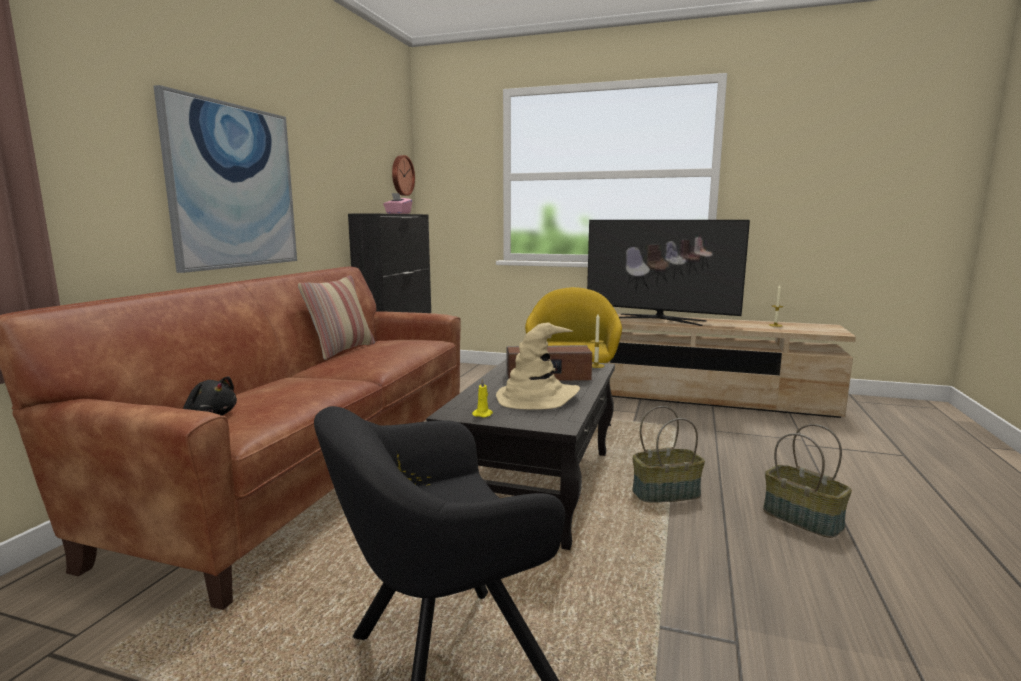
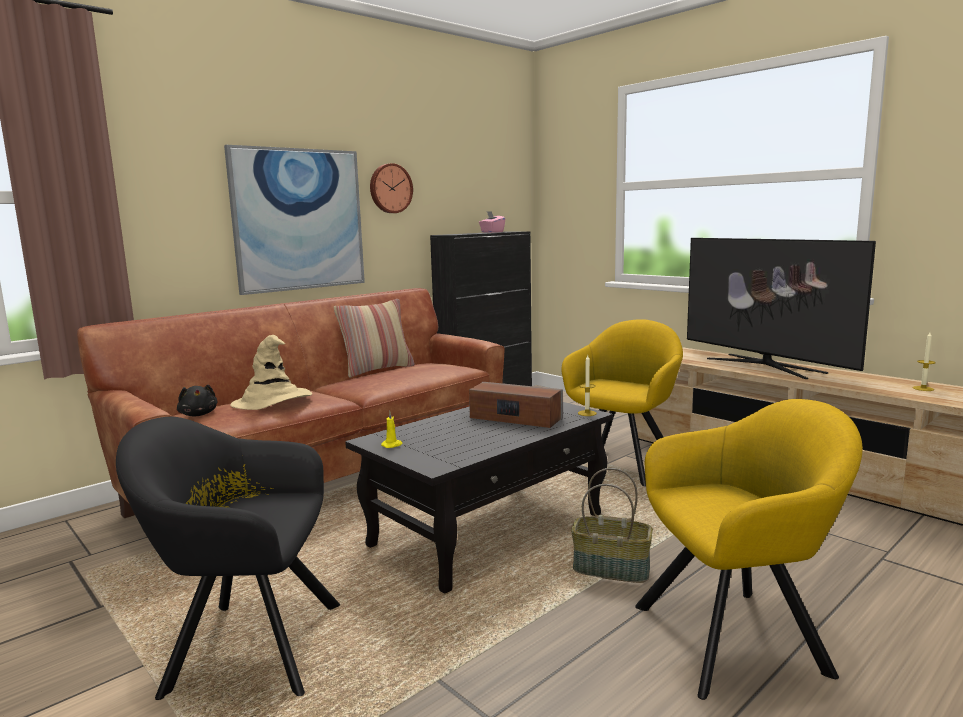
camera: 30 degrees right, 0 degrees up
wall clock [392,155,415,196] -> wall clock moved to [370,163,413,213]
beige hat [496,323,580,410] -> beige hat moved to [230,335,312,410]
basket [763,424,852,538] -> yellow armchair [635,399,863,700]

